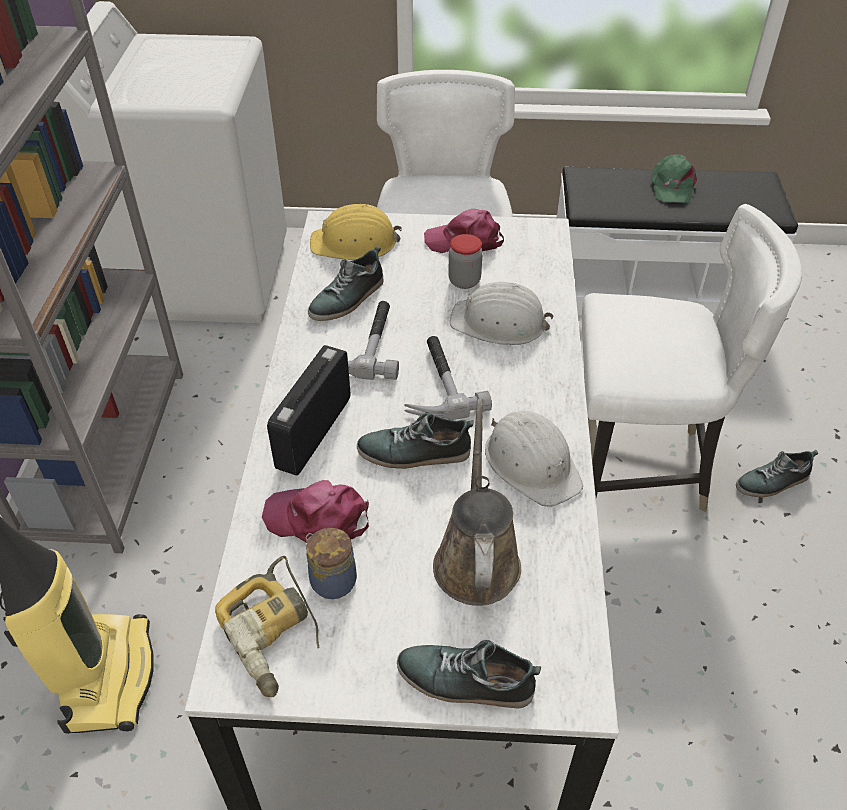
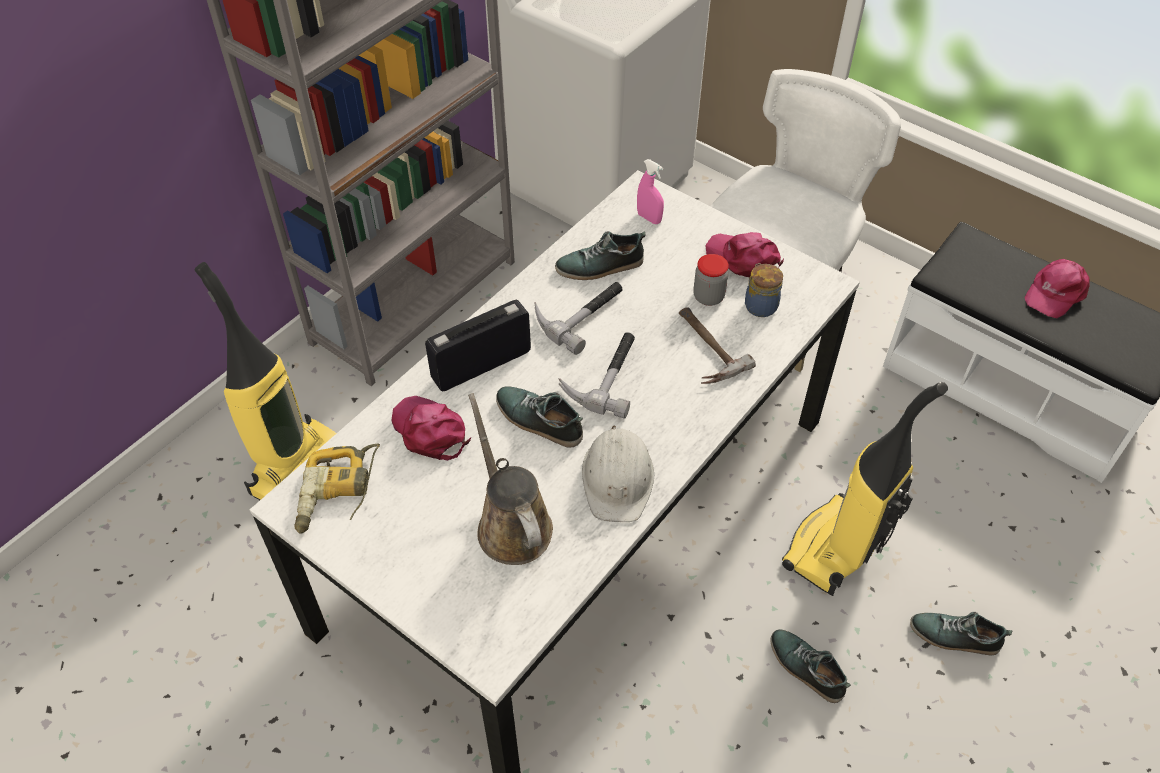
camera: 35 degrees right, 5 degrees up
jar [305,528,357,599] -> jar moved to [745,263,783,317]
yellow hard hat [310,204,402,260] -> pink spray bottle [637,159,664,224]
shoe [397,639,541,709] -> shoe moved to [770,629,851,703]
brown watering can [433,399,521,606] -> brown watering can turned 60 degrees counterclockwise [468,393,553,565]
white hard hat [450,282,553,345] -> hammer [679,307,756,384]
white chair [582,204,802,512] -> vacuum cleaner [782,382,948,596]
green cap [651,154,697,203] -> pink cap [1025,259,1090,318]

